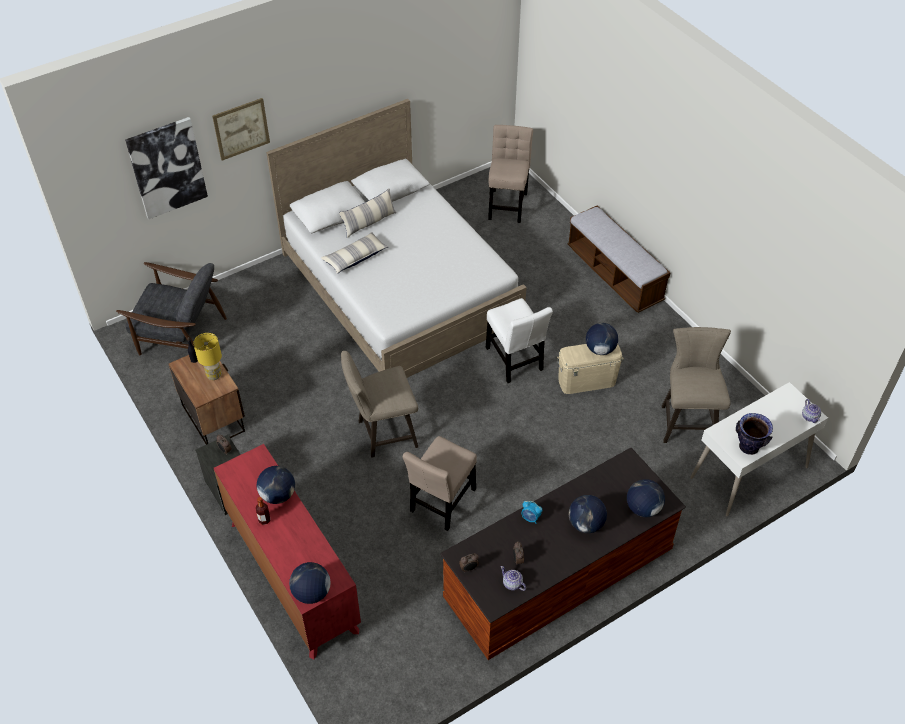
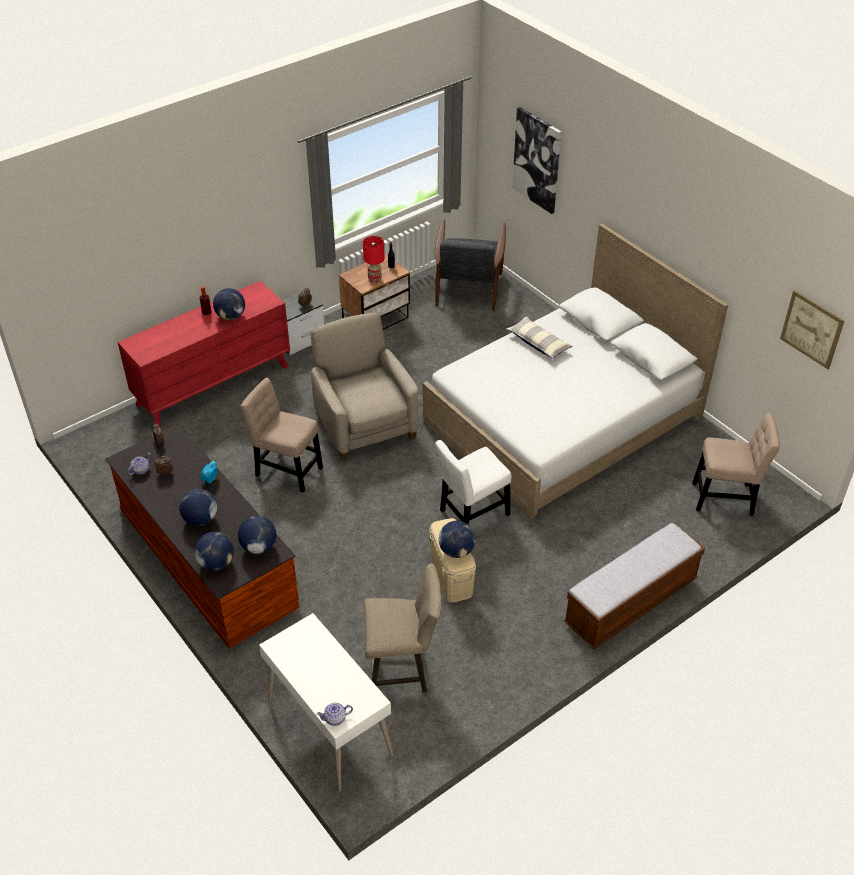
camera: 85 degrees right, 5 degrees down
yellow table lamp [193,333,222,380] -> red table lamp [363,236,385,282]
picture [212,98,270,160] -> picture moved to [780,290,844,369]
globe [289,562,331,604] -> globe moved to [238,516,276,554]
pillow [339,188,396,238] -> none
beige stool [341,351,418,458] -> beige armchair [310,312,419,461]
vase [736,413,773,455] -> none

